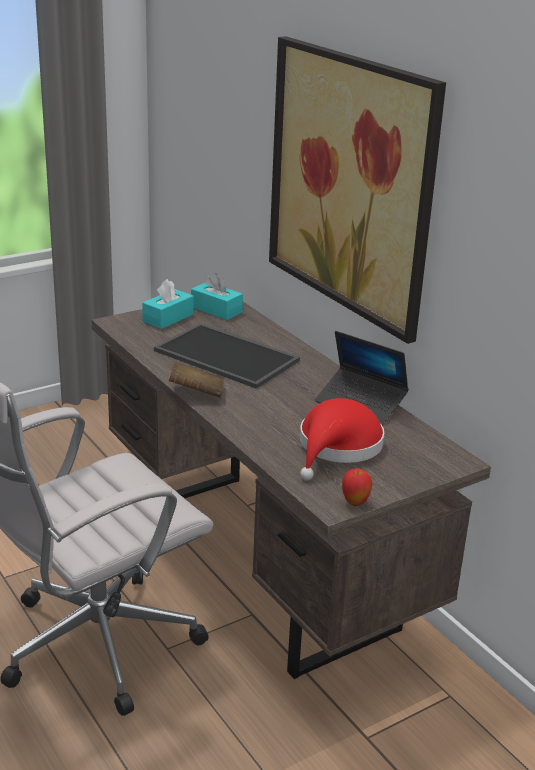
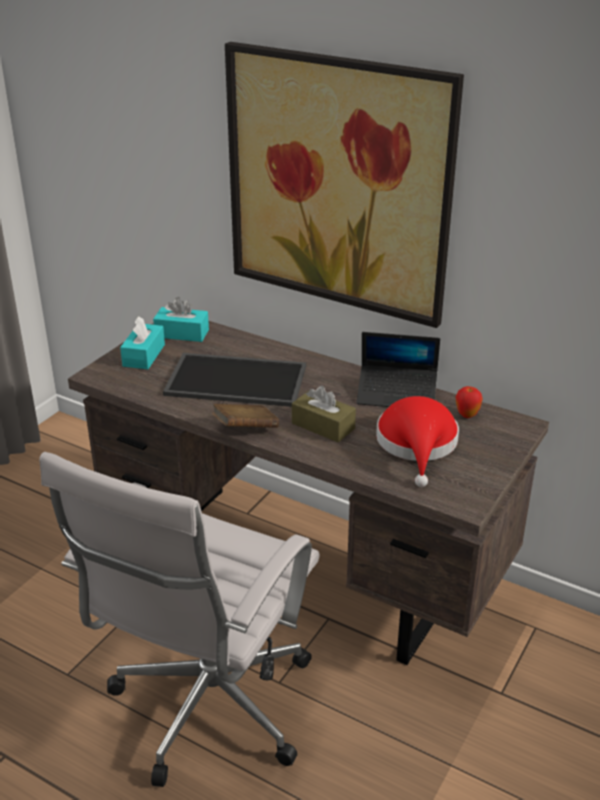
camera: 25 degrees left, 5 degrees up
apple [342,468,373,506] -> apple moved to [456,386,483,418]
none -> brown tissue box [292,386,356,443]

